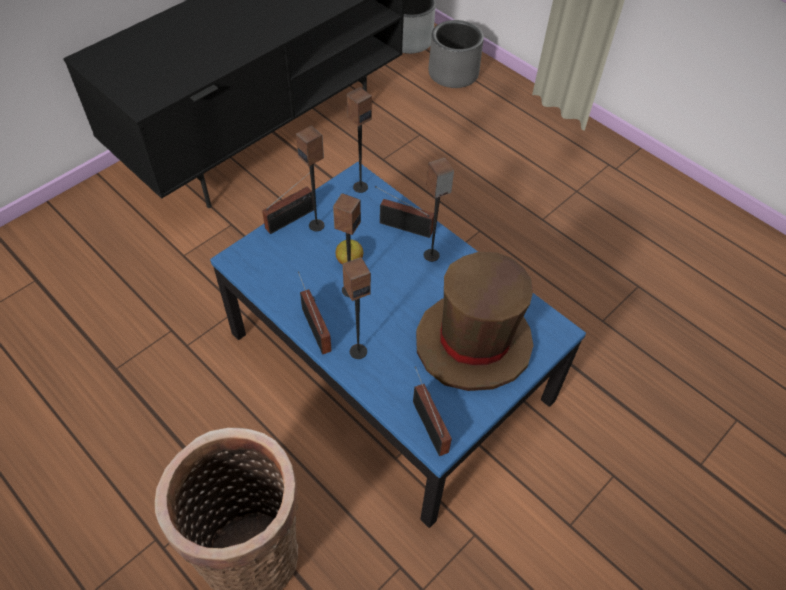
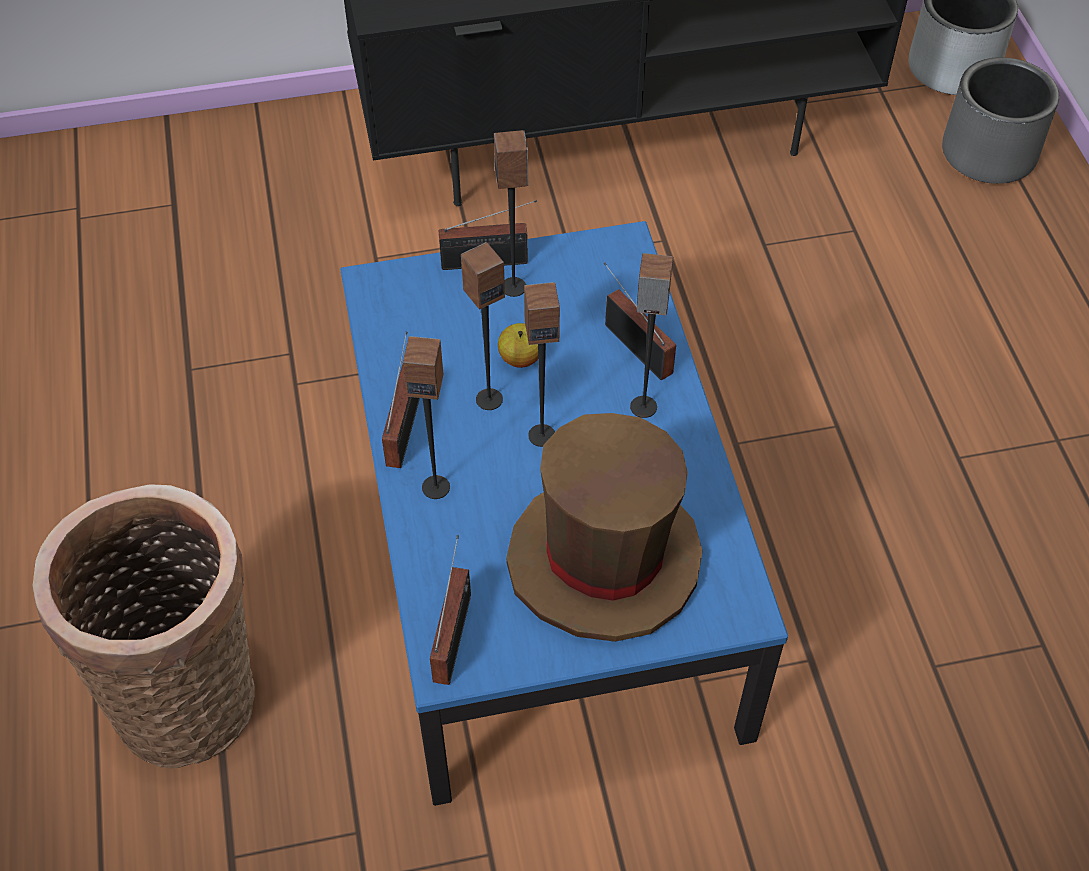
camera: 35 degrees right, 0 degrees up
speaker [347,87,372,193] -> speaker moved to [524,282,560,447]

